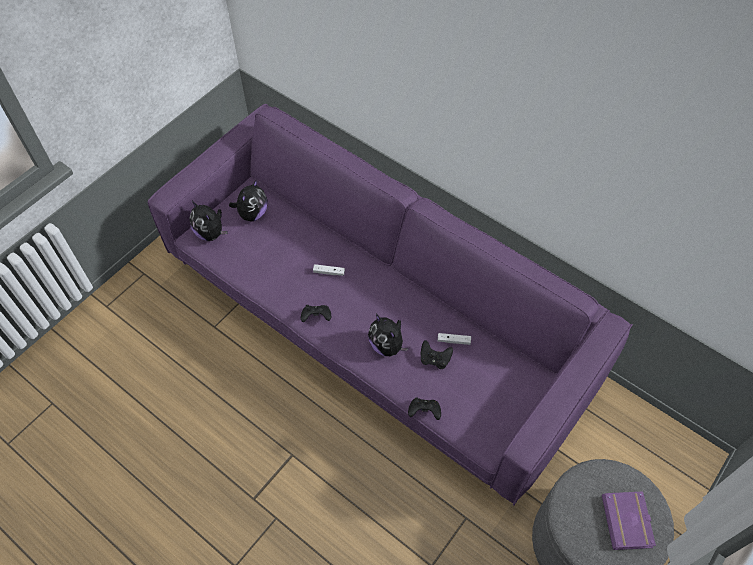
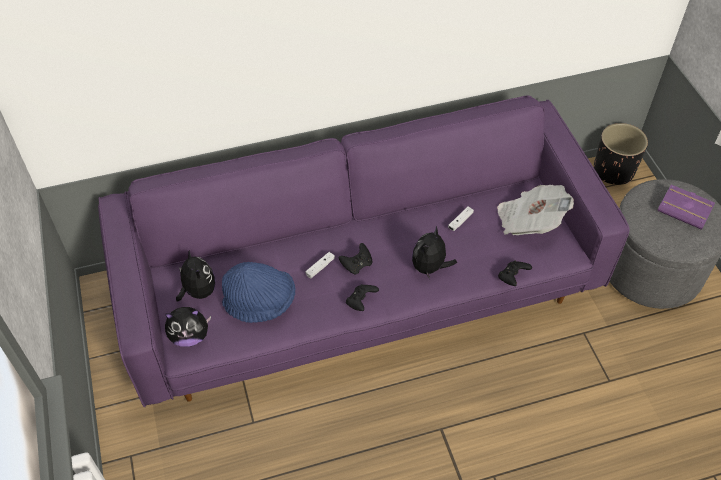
camera: 55 degrees left, 5 degrees down
plush toy [368,314,409,356] -> plush toy turned 120 degrees clockwise [412,226,457,279]
black game controller [421,340,453,369] -> black game controller moved to [339,243,372,274]
none -> blue hat [222,262,295,323]
none -> newspaper [497,185,574,235]
none -> black planter [594,123,648,185]

